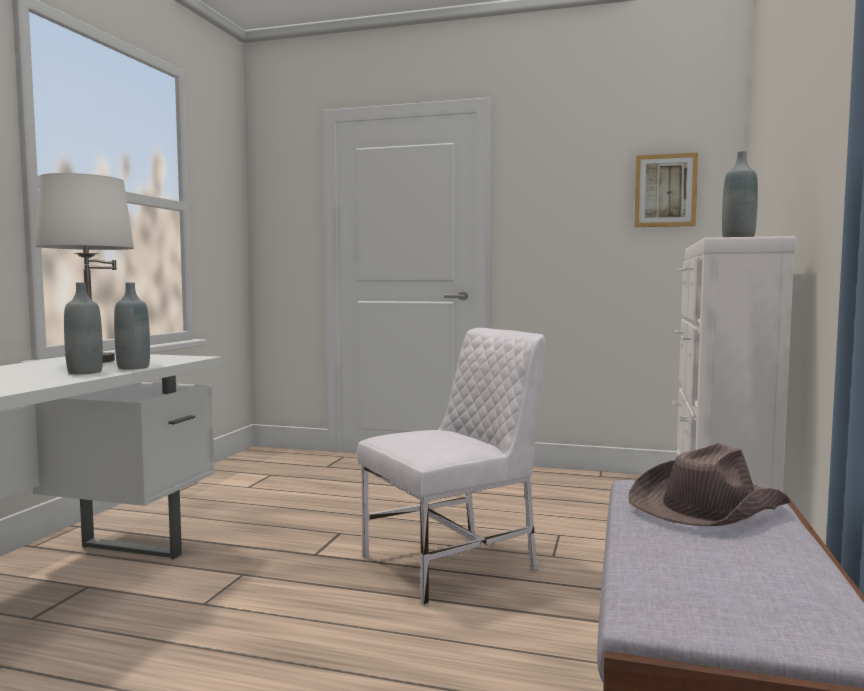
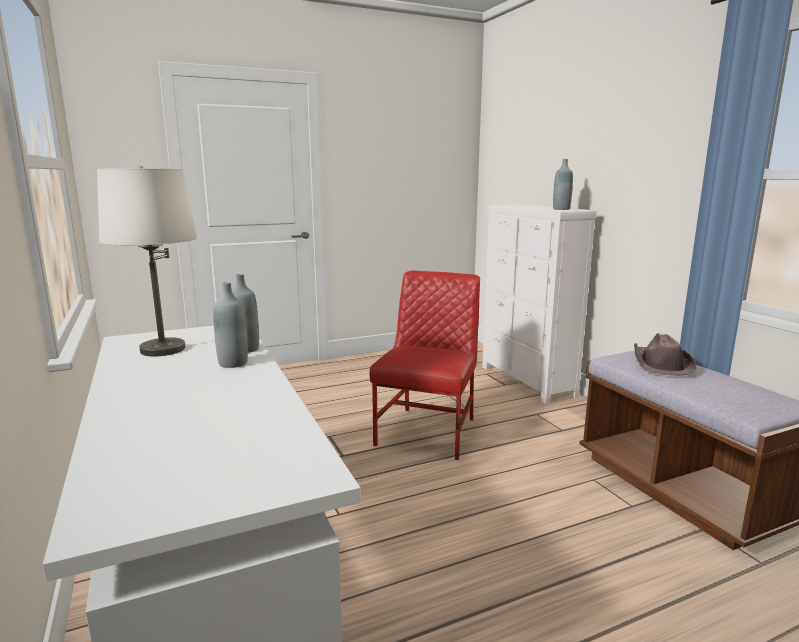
camera: 40 degrees left, 10 degrees up
white chair [357,328,545,605] -> red chair [370,271,480,460]
picture [634,153,698,227] -> none

